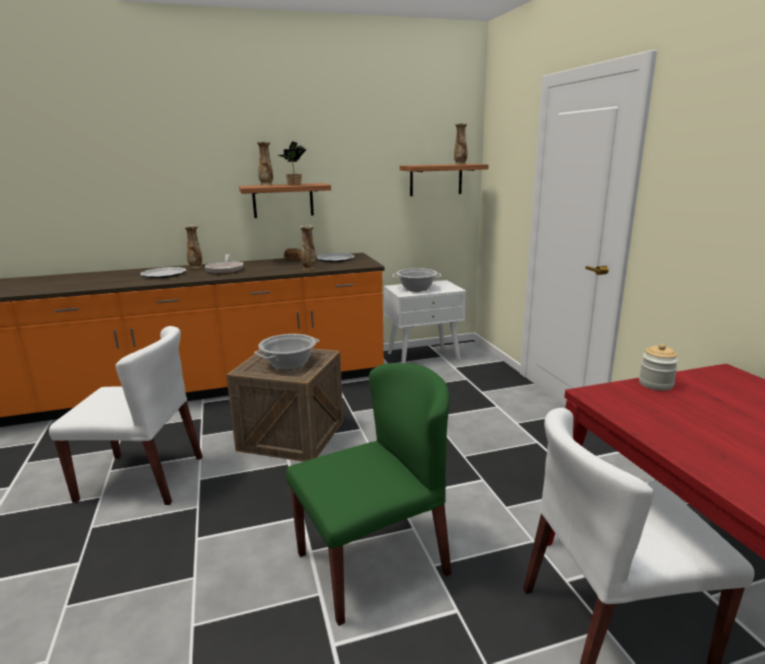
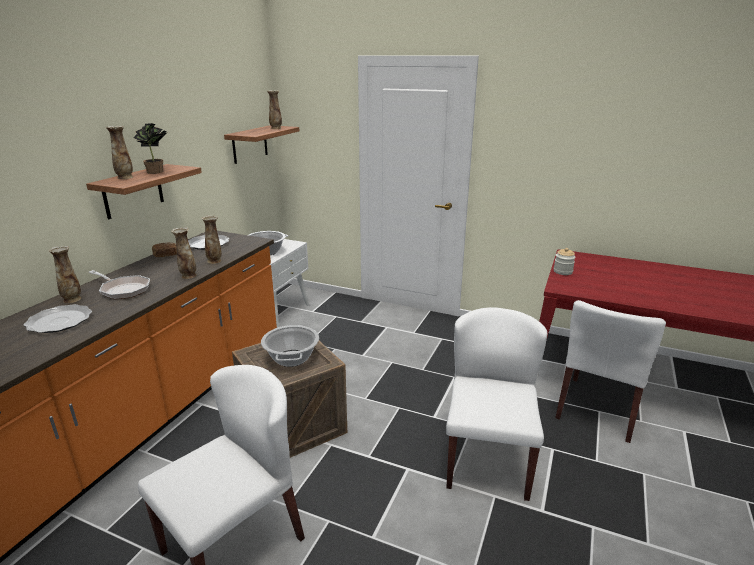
camera: 50 degrees left, 5 degrees up
green chair [286,363,452,626] -> white chair [446,307,547,501]
none -> vase [171,227,197,279]

